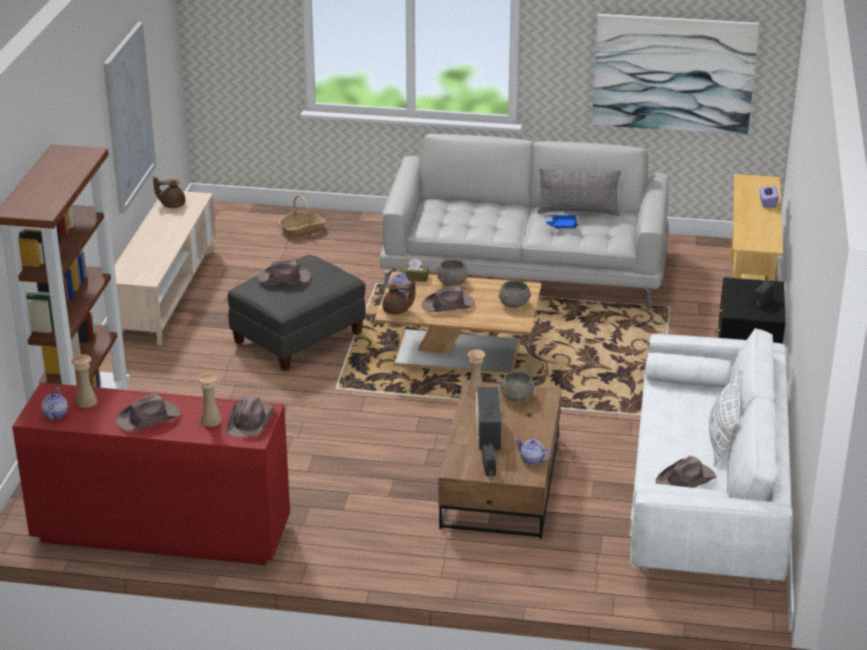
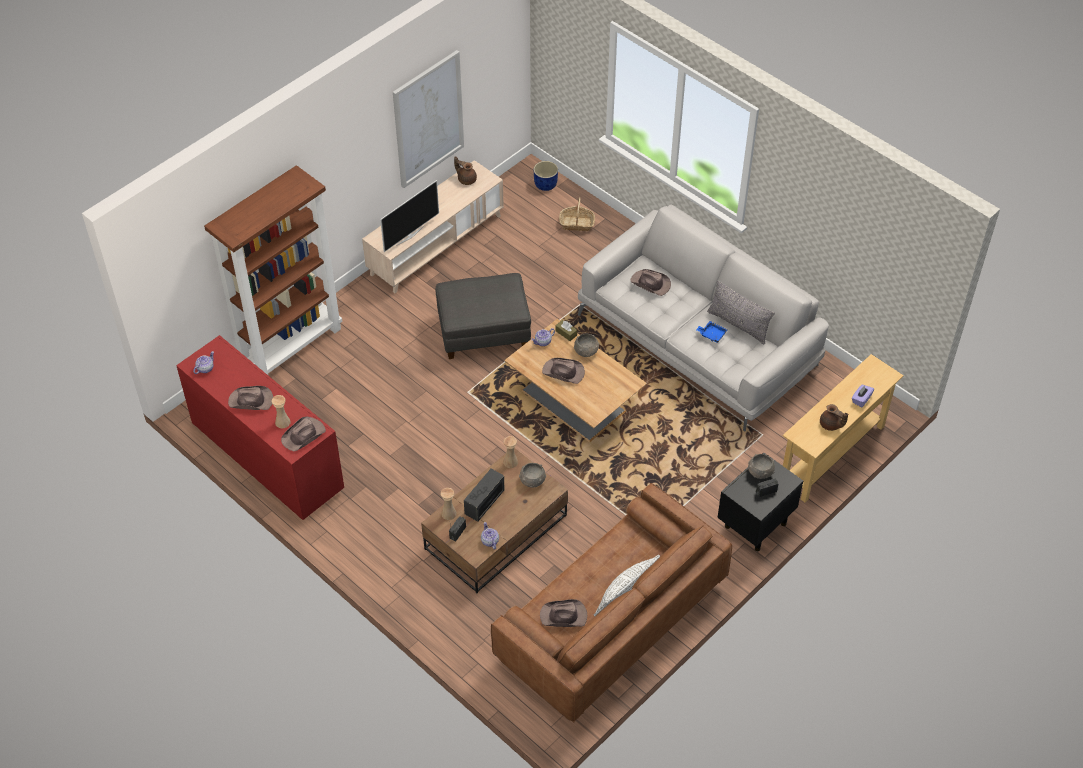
camera: 35 degrees right, 20 degrees up
beige vase [72,354,98,408] -> beige vase moved to [440,488,457,520]
brown hat [258,260,311,284] -> brown hat moved to [630,269,671,296]
brown teapot [382,281,415,315] -> brown teapot moved to [820,404,848,431]
grey bowl [498,281,531,308] -> grey bowl moved to [748,454,775,479]
picture [592,14,759,135] -> none
white sofa [629,328,793,584] -> brown sofa [491,483,732,722]
none -> television [380,180,439,252]
none -> blue planter [534,161,558,191]

